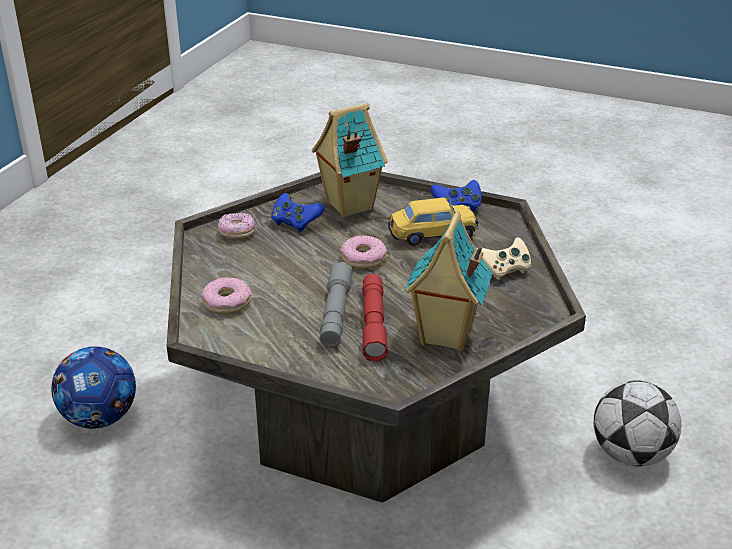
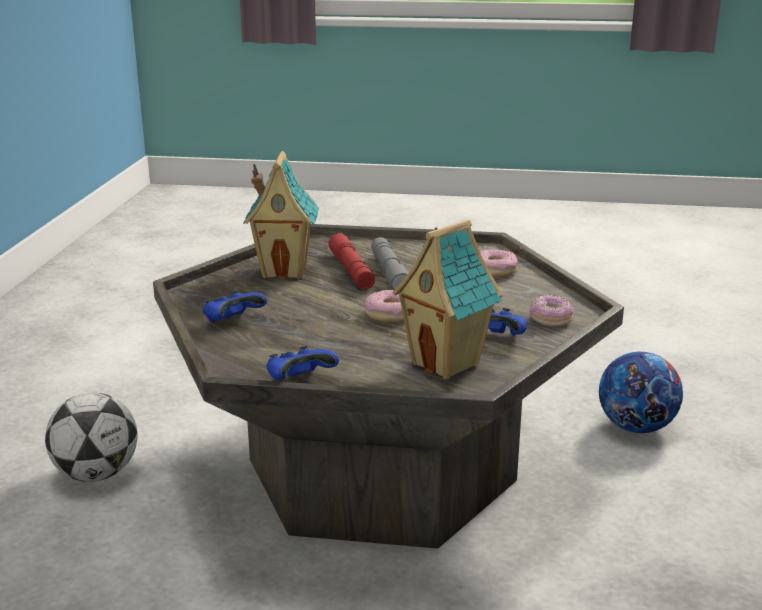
camera: 165 degrees right, 10 degrees down
toy car [388,198,478,246] -> none
beige game controller [476,238,531,280] -> blue game controller [202,290,267,322]

